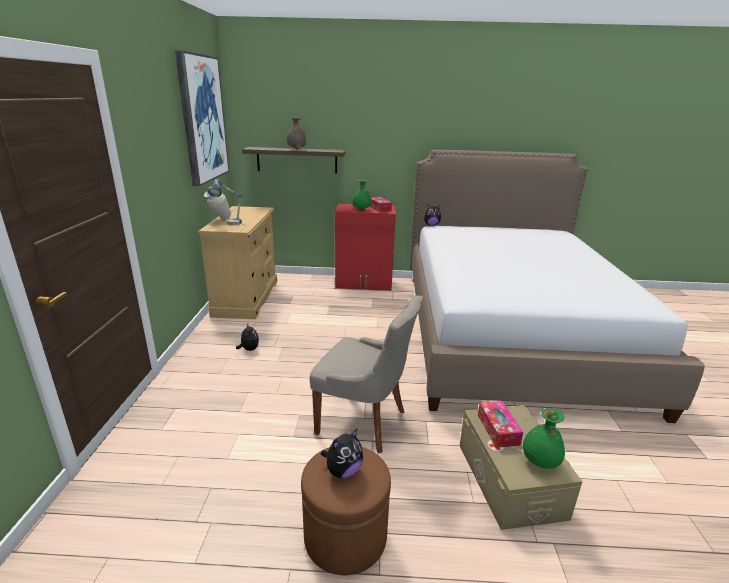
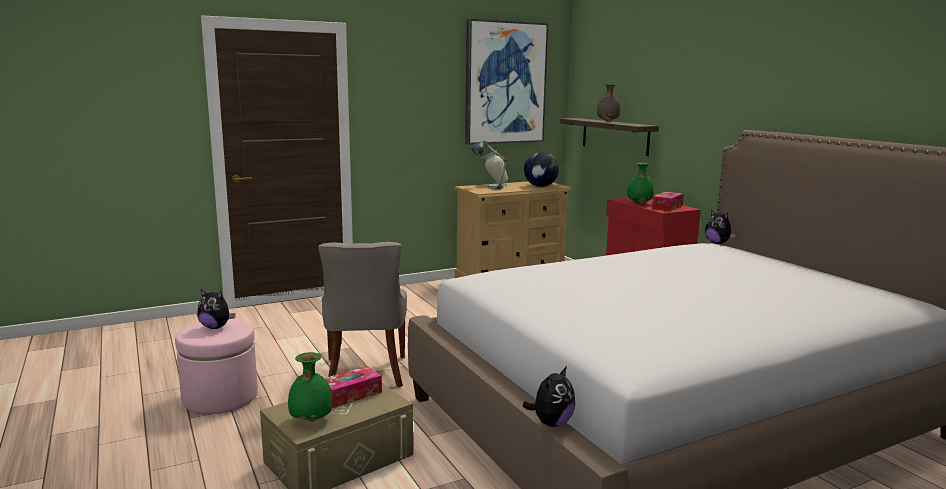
camera: 60 degrees right, 10 degrees down
plush toy [236,324,259,351] -> plush toy moved to [523,366,575,427]
brown ottoman [301,447,391,575] -> pink ottoman [175,319,258,414]
none -> globe [524,152,559,187]

